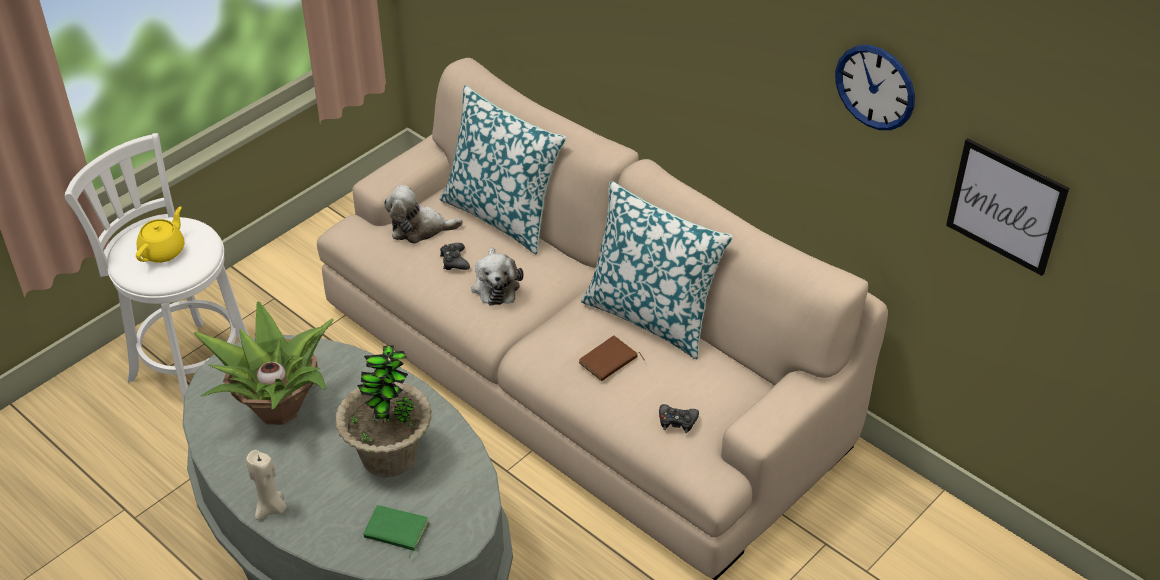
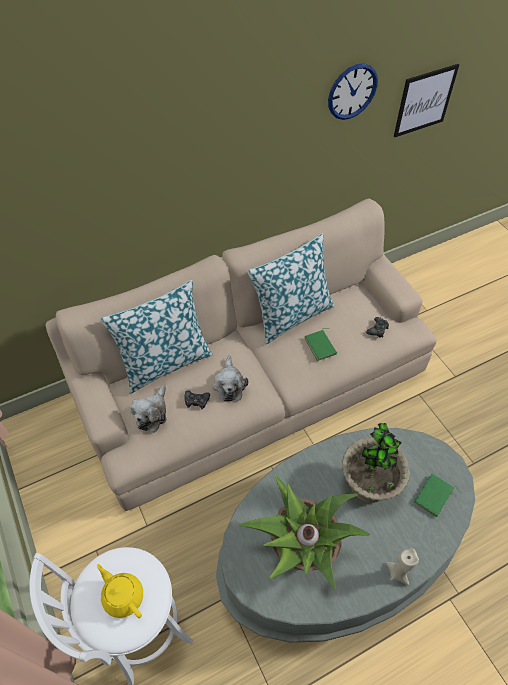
camera: 70 degrees left, 10 degrees up
plush toy [471,247,523,306] -> plush toy turned 75 degrees clockwise [213,356,248,402]
brown book [579,336,645,381] -> green book [305,328,337,361]

